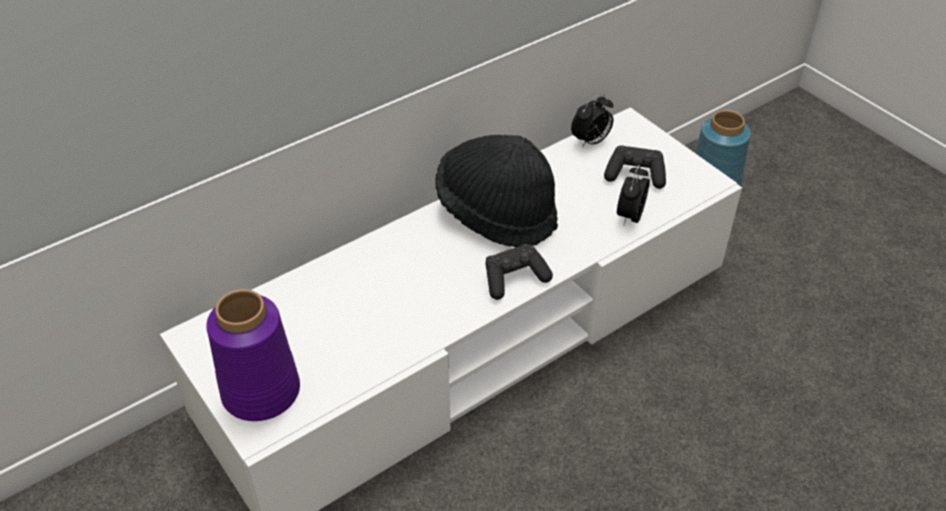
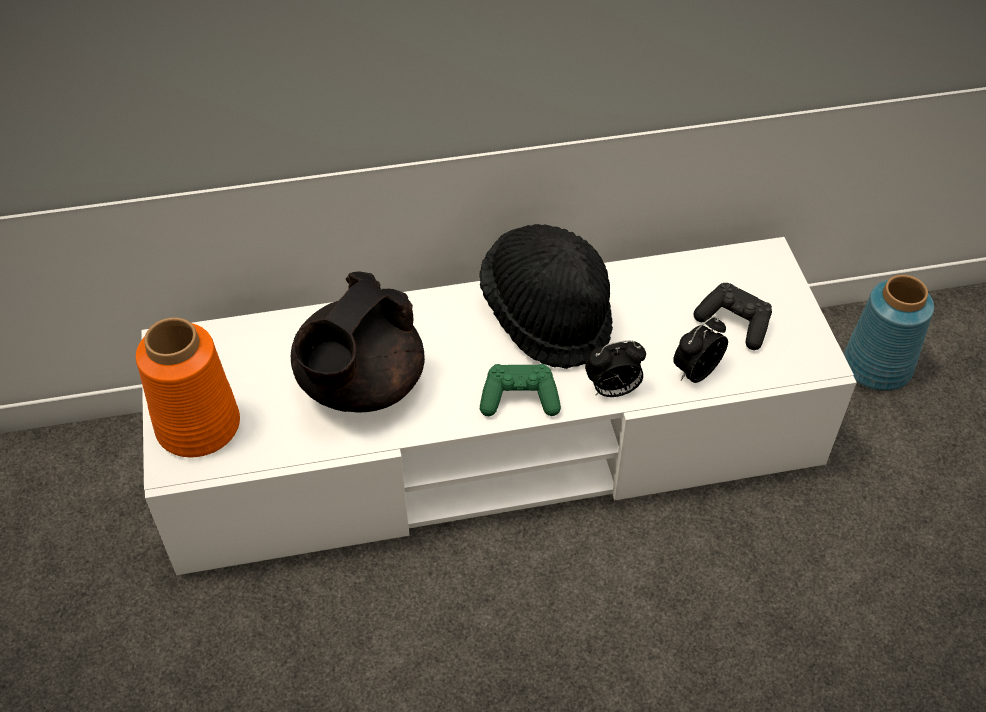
camera: 25 degrees right, 5 degrees up
purple vase [206,289,300,421] -> orange vase [136,317,240,457]
black game controller [485,244,553,300] -> green game controller [480,364,561,416]
alarm clock [571,94,613,148] -> alarm clock moved to [585,340,646,397]
none -> black teapot [291,271,425,412]

